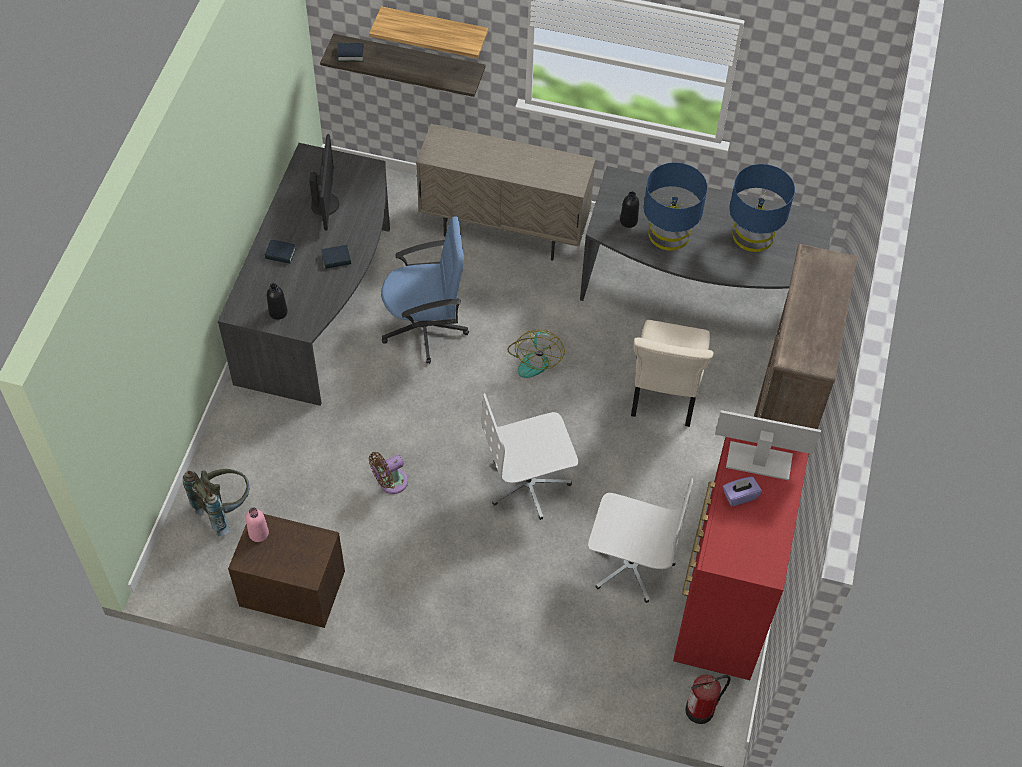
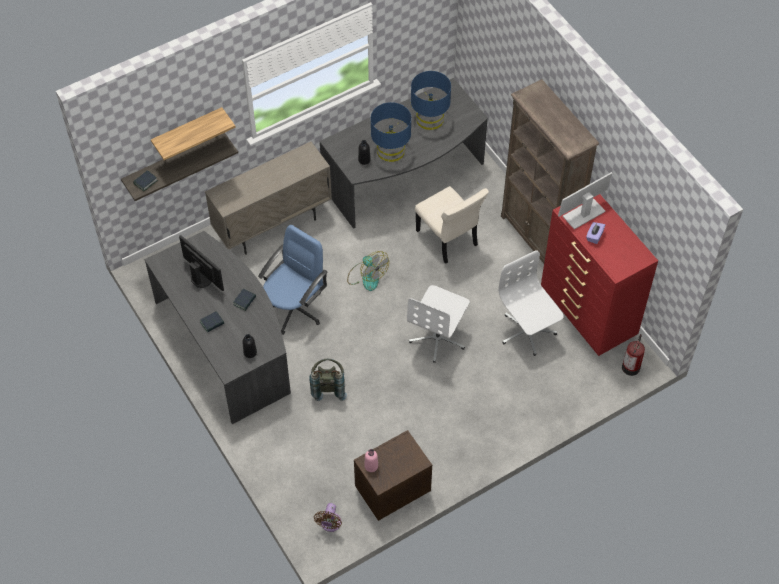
camera: 45 degrees left, 0 degrees up
grey backpack [183,469,249,536] -> grey backpack moved to [309,359,347,401]
brown fan [369,452,408,494] -> brown fan moved to [314,503,342,532]
white office chair [588,478,693,603] -> white office chair turned 90 degrees counterclockwise [498,250,564,356]

